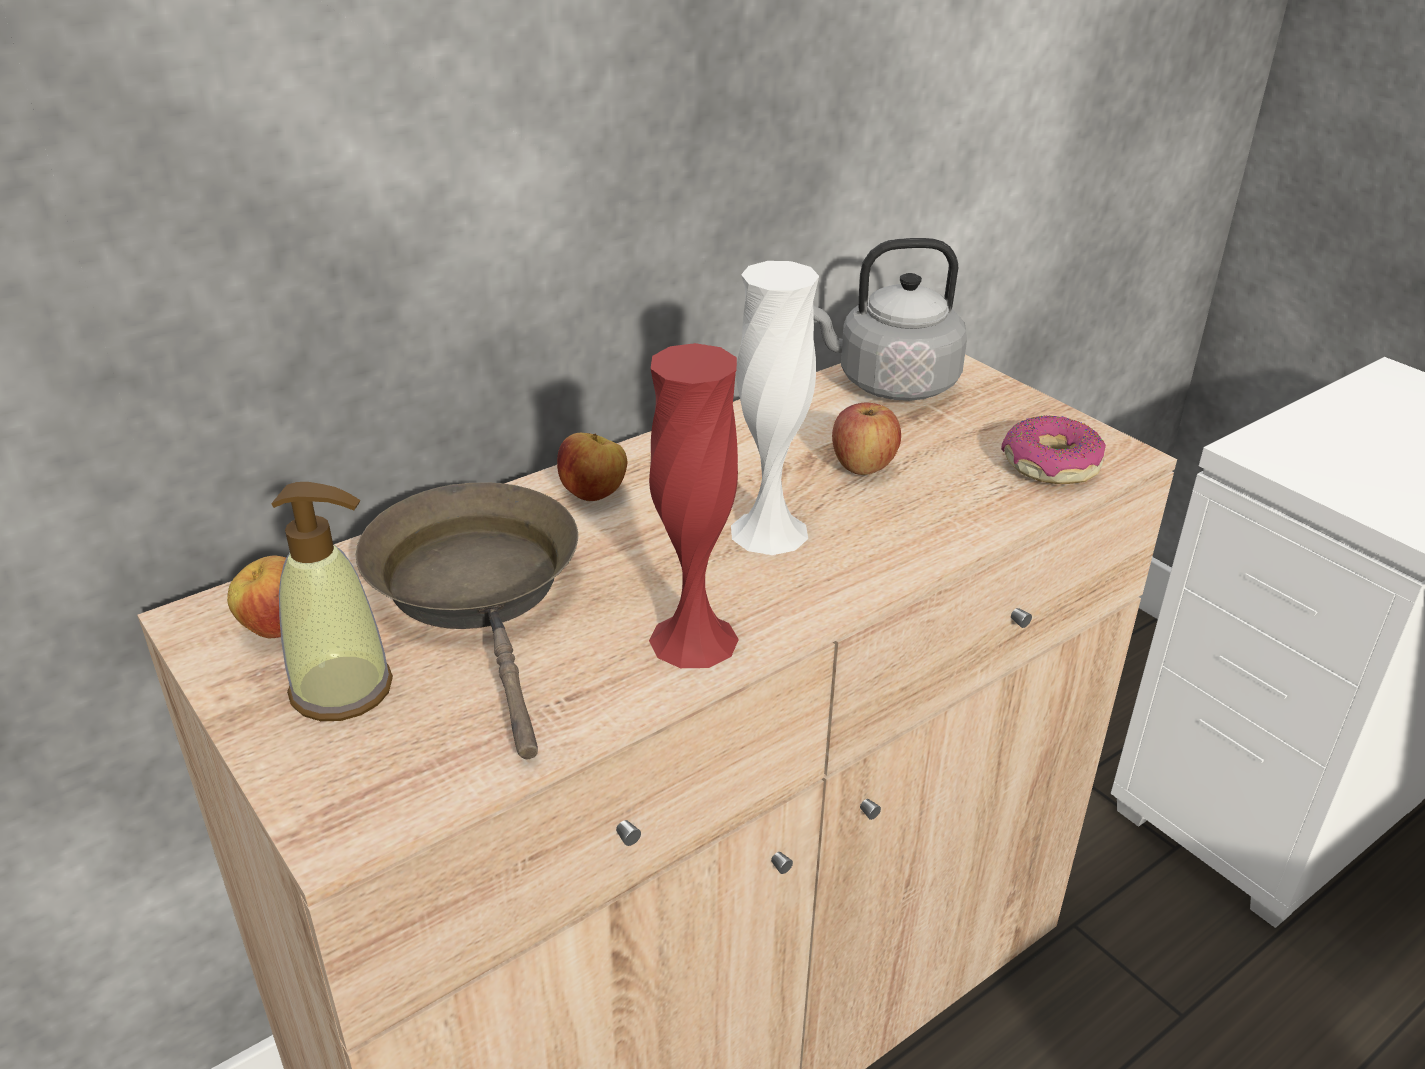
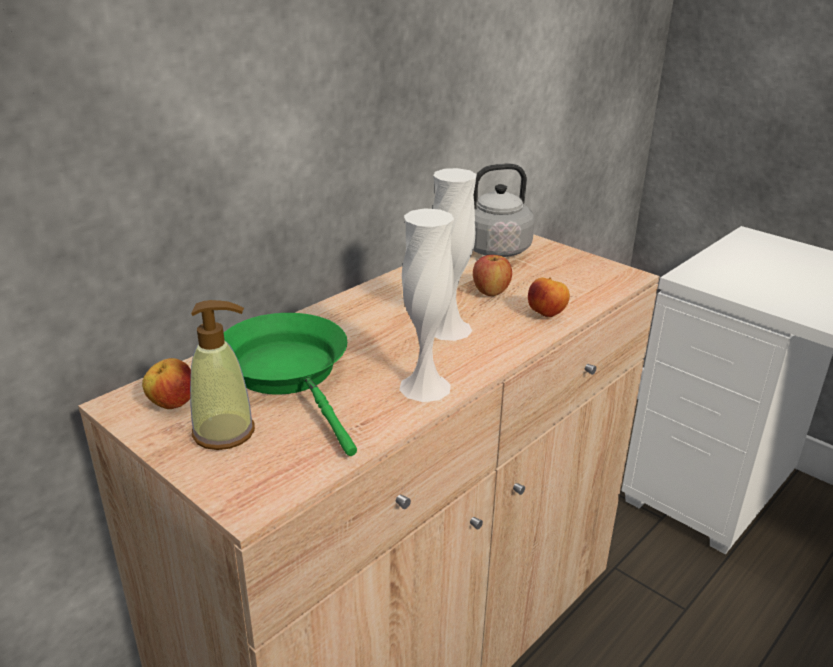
camera: 10 degrees left, 5 degrees down
brown frying pan [356,482,578,760] -> green frying pan [224,313,357,456]
apple [557,433,627,501] -> apple moved to [528,277,570,317]
red vase [649,343,739,668] -> white vase [399,208,454,402]
donut [1001,415,1106,484] -> none

